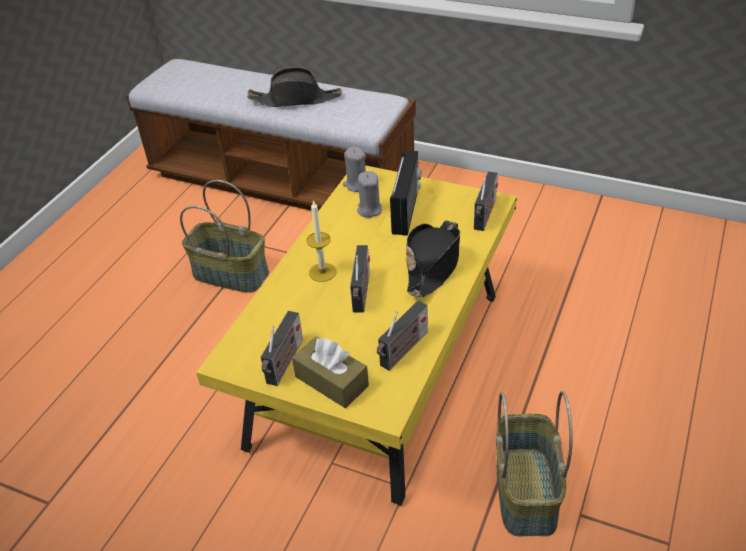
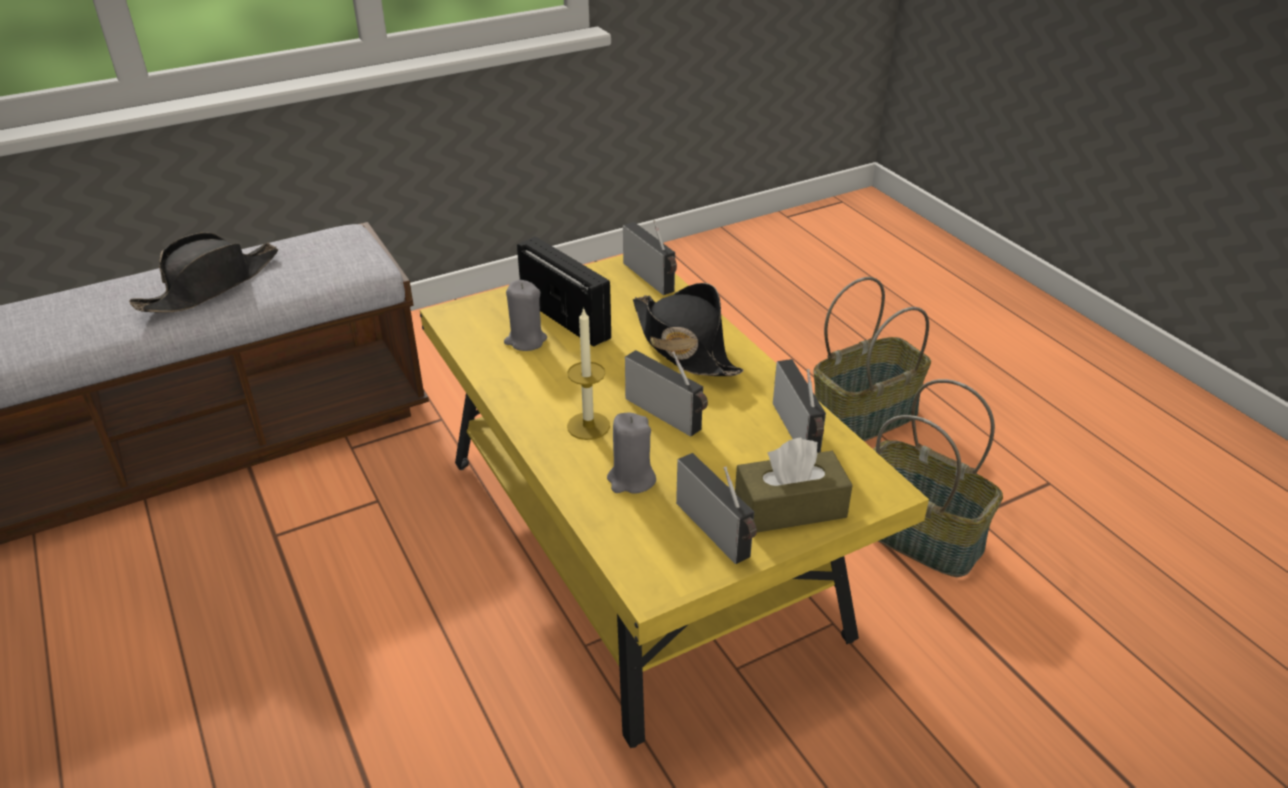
camera: 55 degrees left, 5 degrees down
basket [180,180,269,293] -> basket moved to [813,277,931,441]
grey candle [343,147,366,192] -> grey candle moved to [607,412,656,494]

